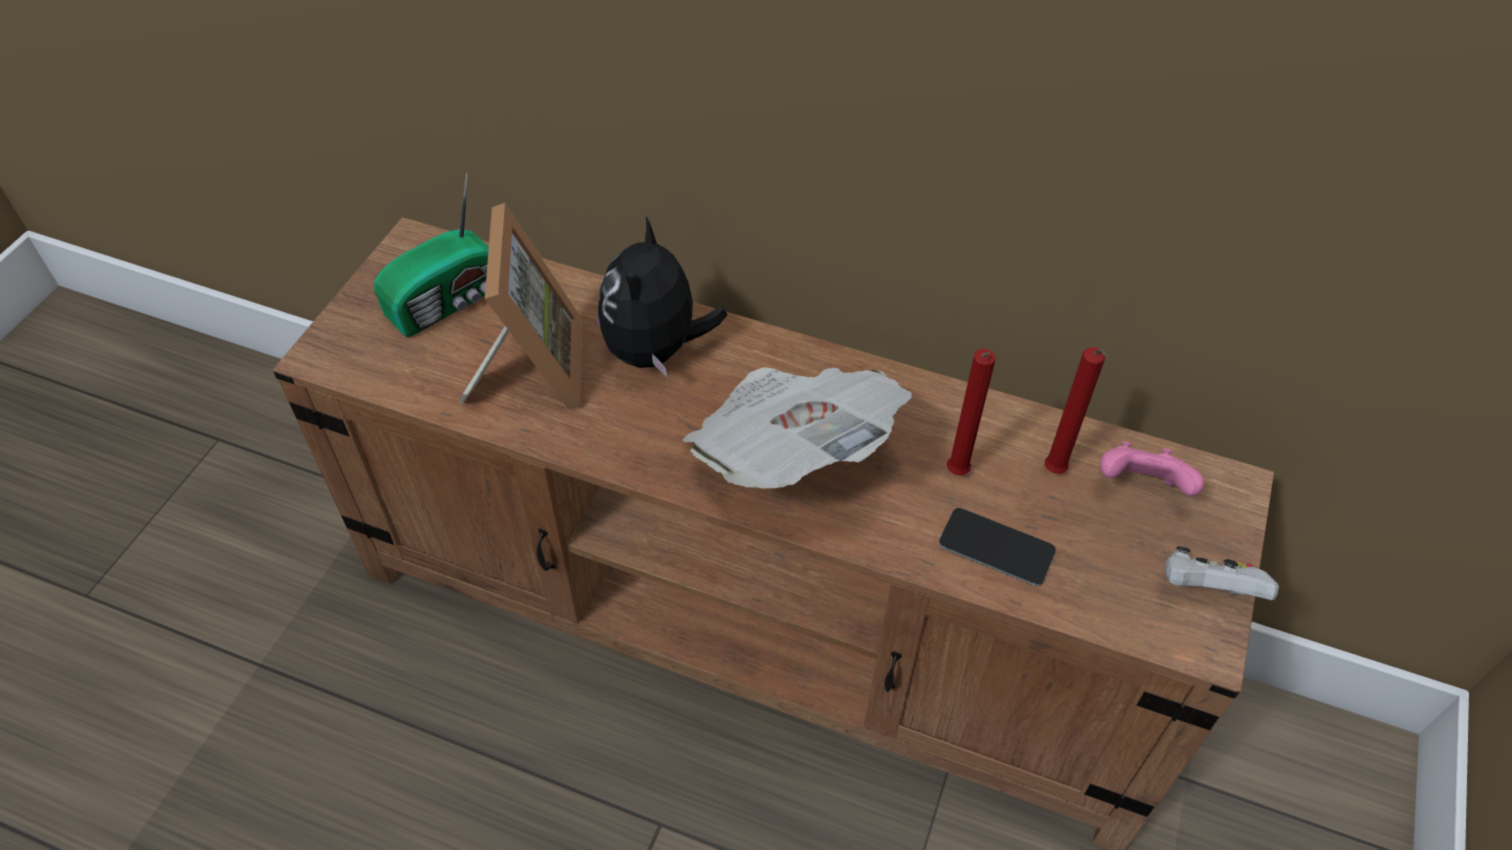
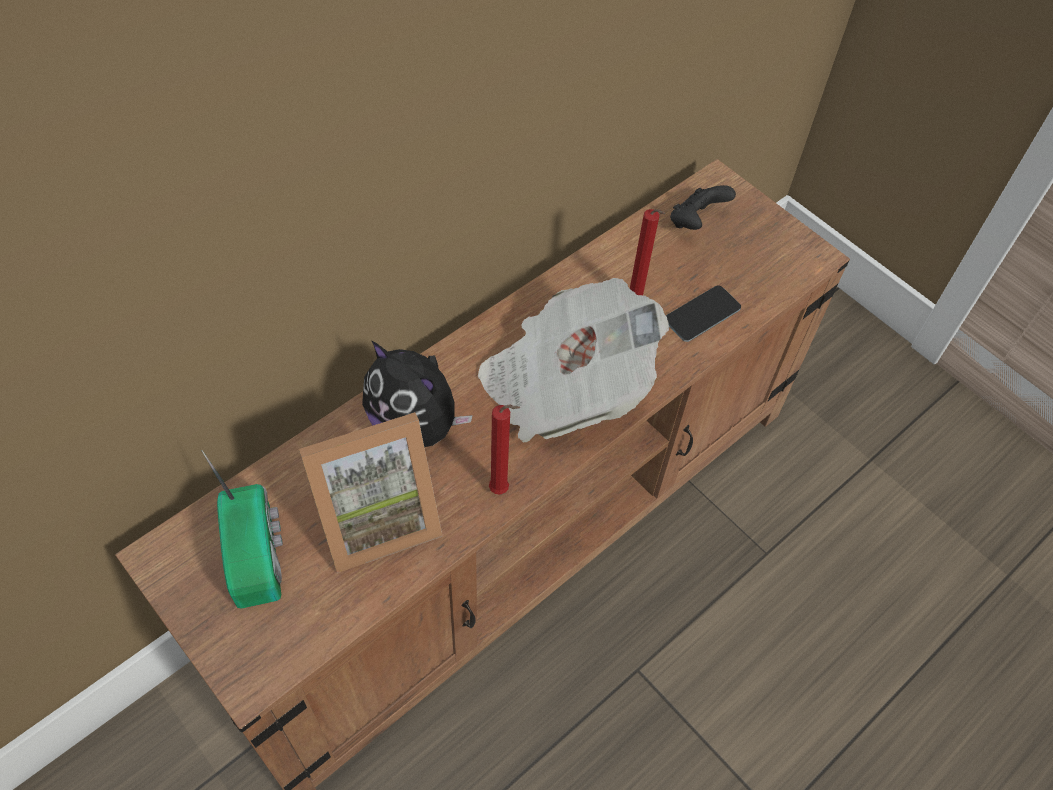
camera: 65 degrees left, 5 degrees up
picture frame [459,203,582,410] -> picture frame turned 135 degrees clockwise [299,412,442,573]
red candle [1045,347,1108,474] -> red candle moved to [489,404,520,494]
pink game controller [1100,441,1204,496] -> black game controller [670,185,736,230]
white game controller [1165,546,1279,600] -> none

